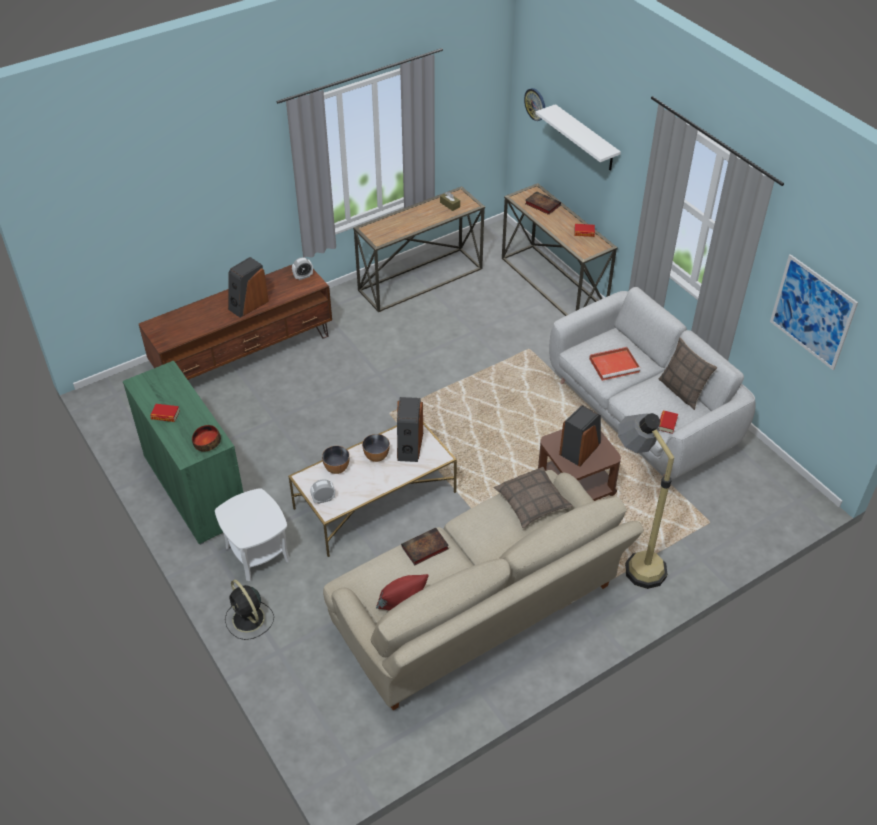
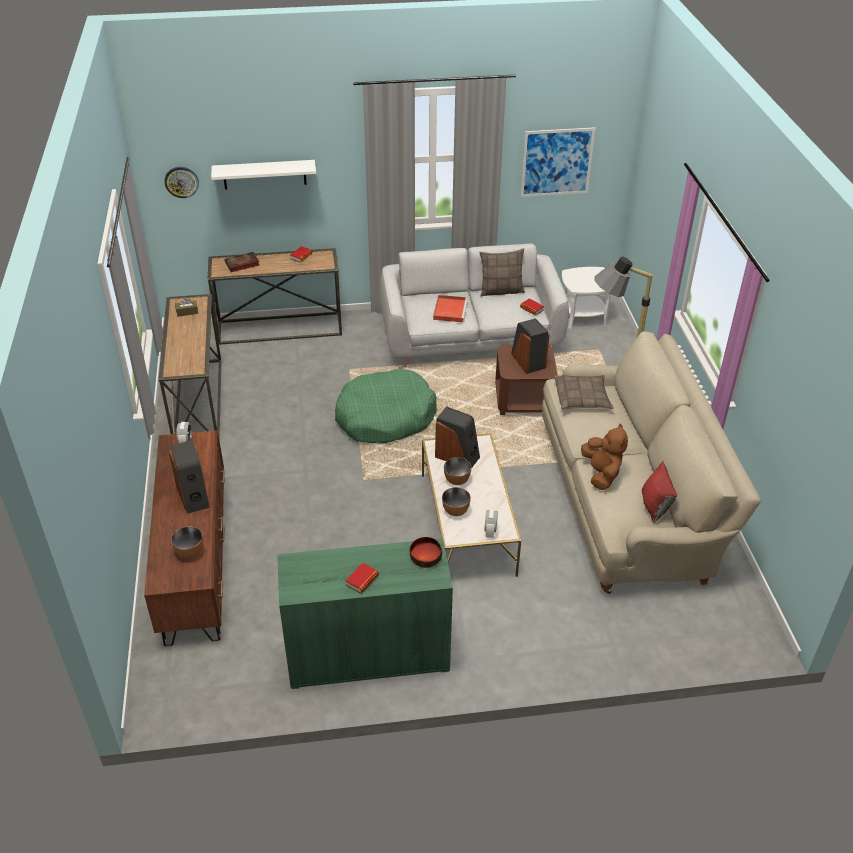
camera: 65 degrees left, 5 degrees down
white side table [215,488,290,581] -> white side table moved to [562,267,611,329]
black fan [225,579,274,640] -> none
book [401,528,449,566] -> brown plush toy [581,423,628,490]
none -> bowl [171,527,203,558]
none -> green dog bed [335,369,437,443]

